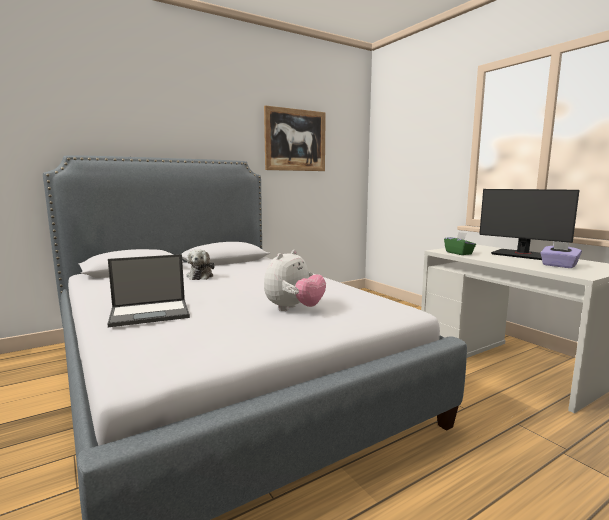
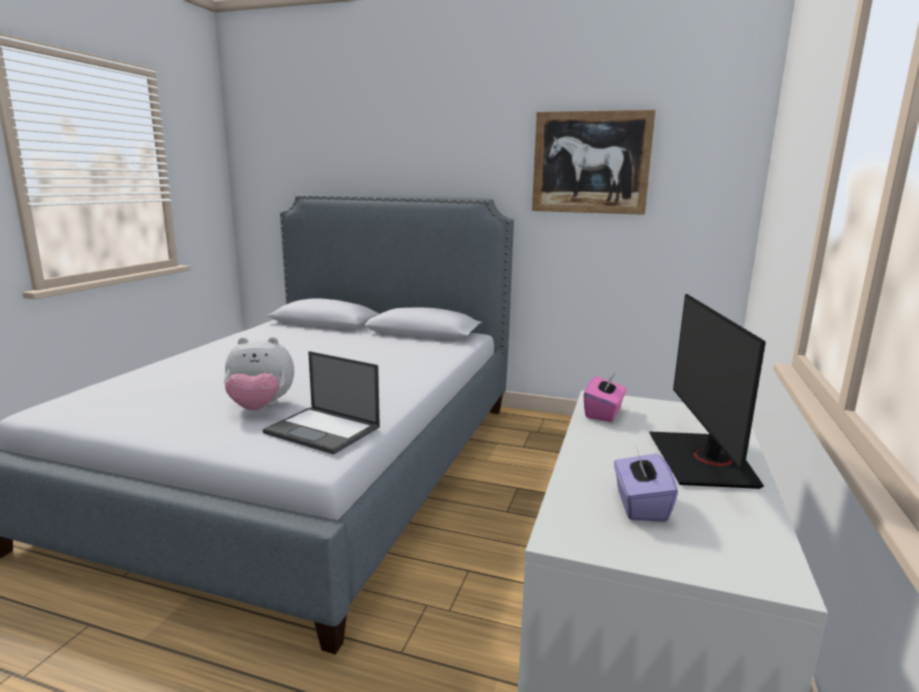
camera: 50 degrees right, 5 degrees up
laptop [107,254,190,327] -> laptop moved to [263,351,380,455]
plush toy [186,249,215,280] -> none
green tissue box [444,232,476,255] -> pink tissue box [584,372,627,422]

